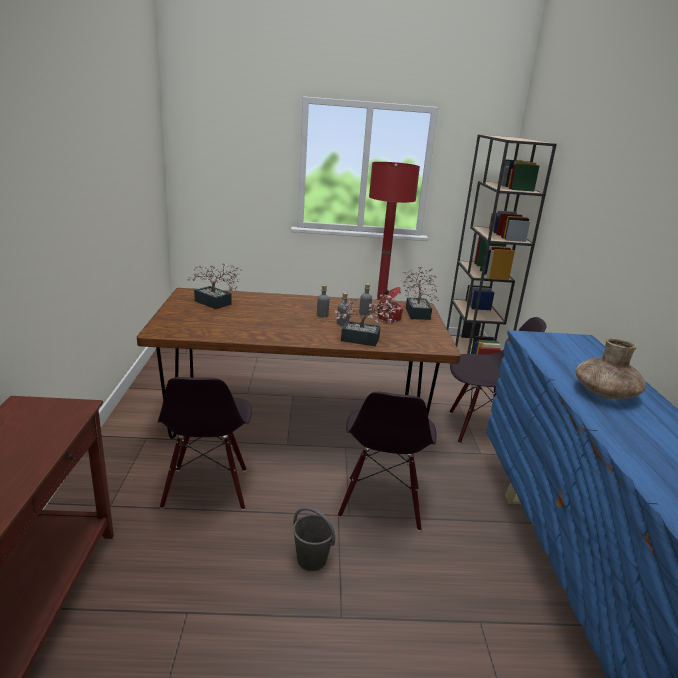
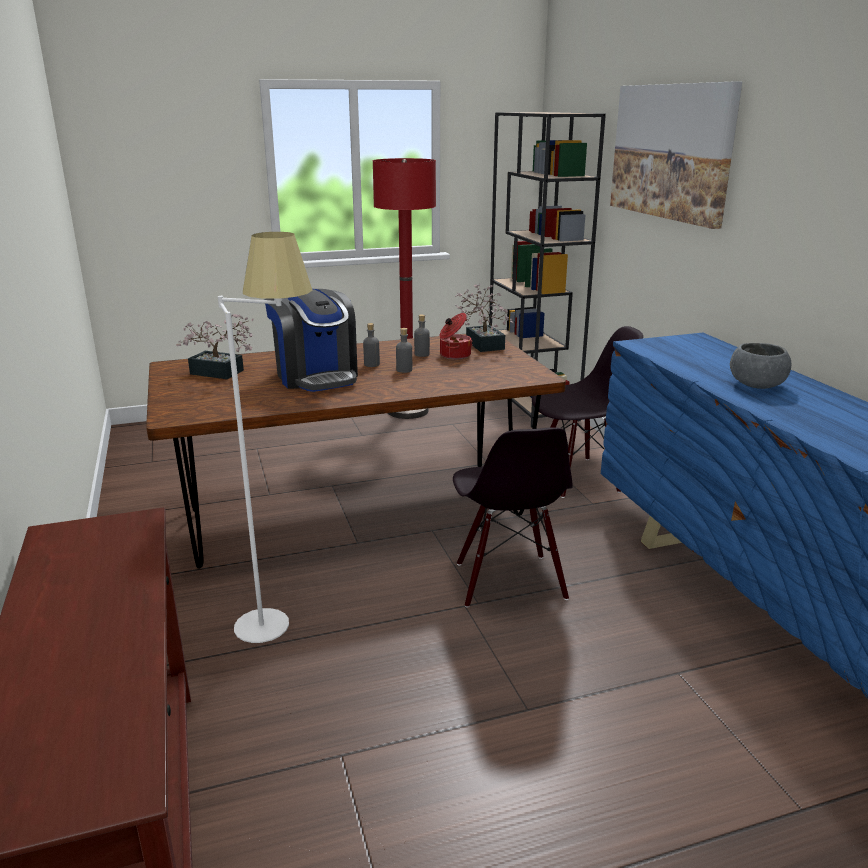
camera: 15 degrees left, 0 degrees up
black chair [158,377,252,510] -> white floor lamp [218,232,313,643]
grey bucket [293,507,335,571] -> none
potted plant [335,294,396,347] -> none
brown vase [576,338,646,399] -> grey bowl [730,343,791,389]
none -> coffee machine [265,289,358,392]
none -> picture [610,82,742,229]

